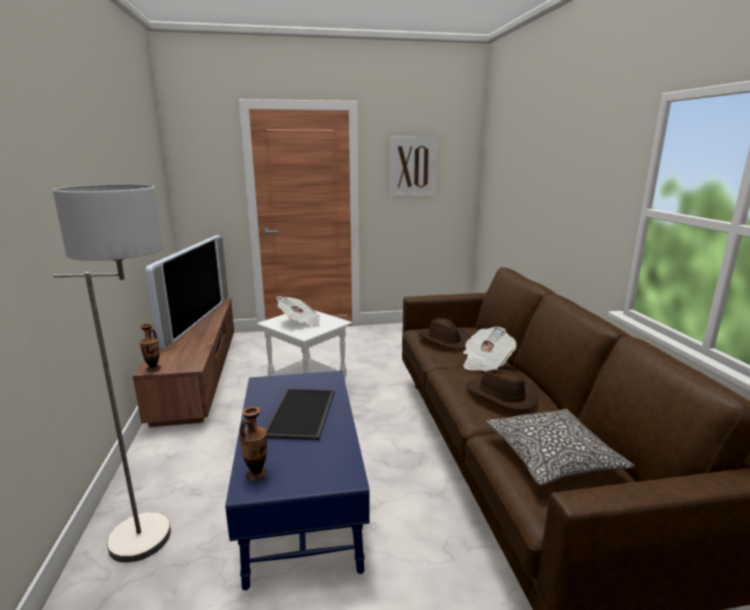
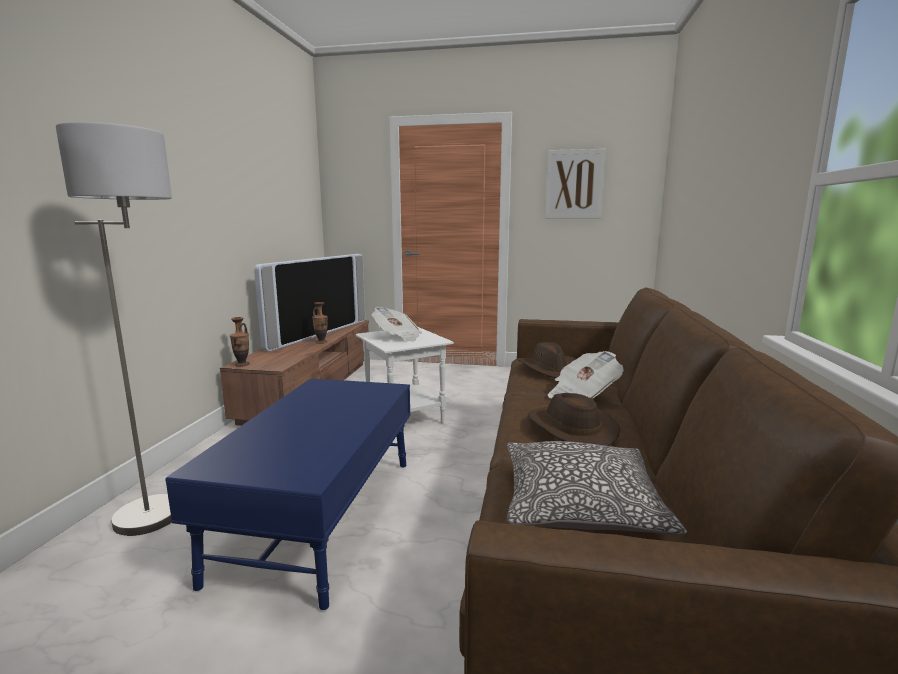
camera: 20 degrees right, 5 degrees down
vase [239,407,267,481] -> vase moved to [312,302,328,344]
tray [266,388,335,440] -> none

